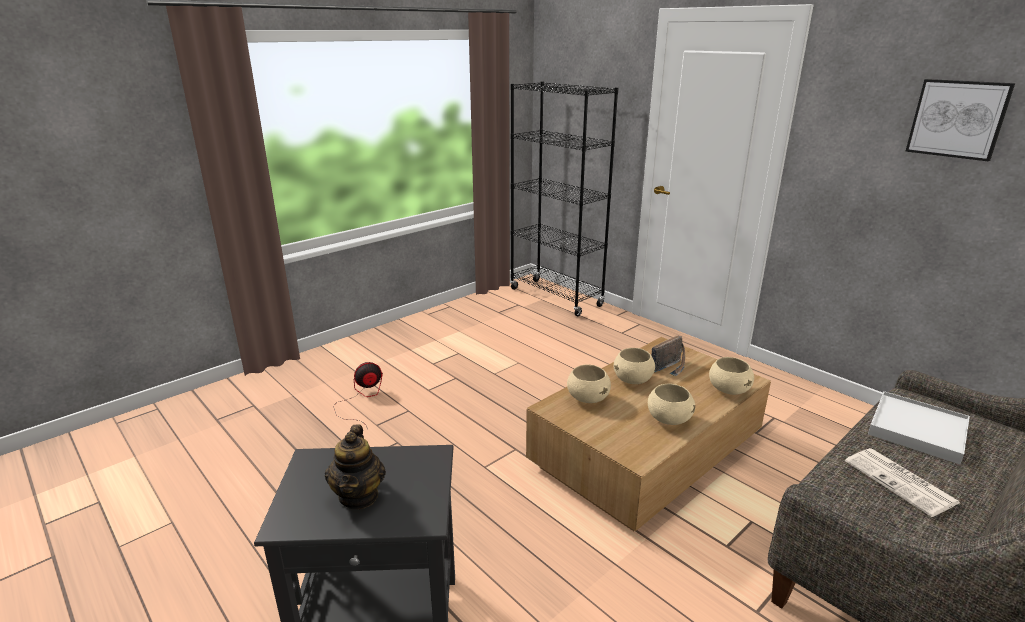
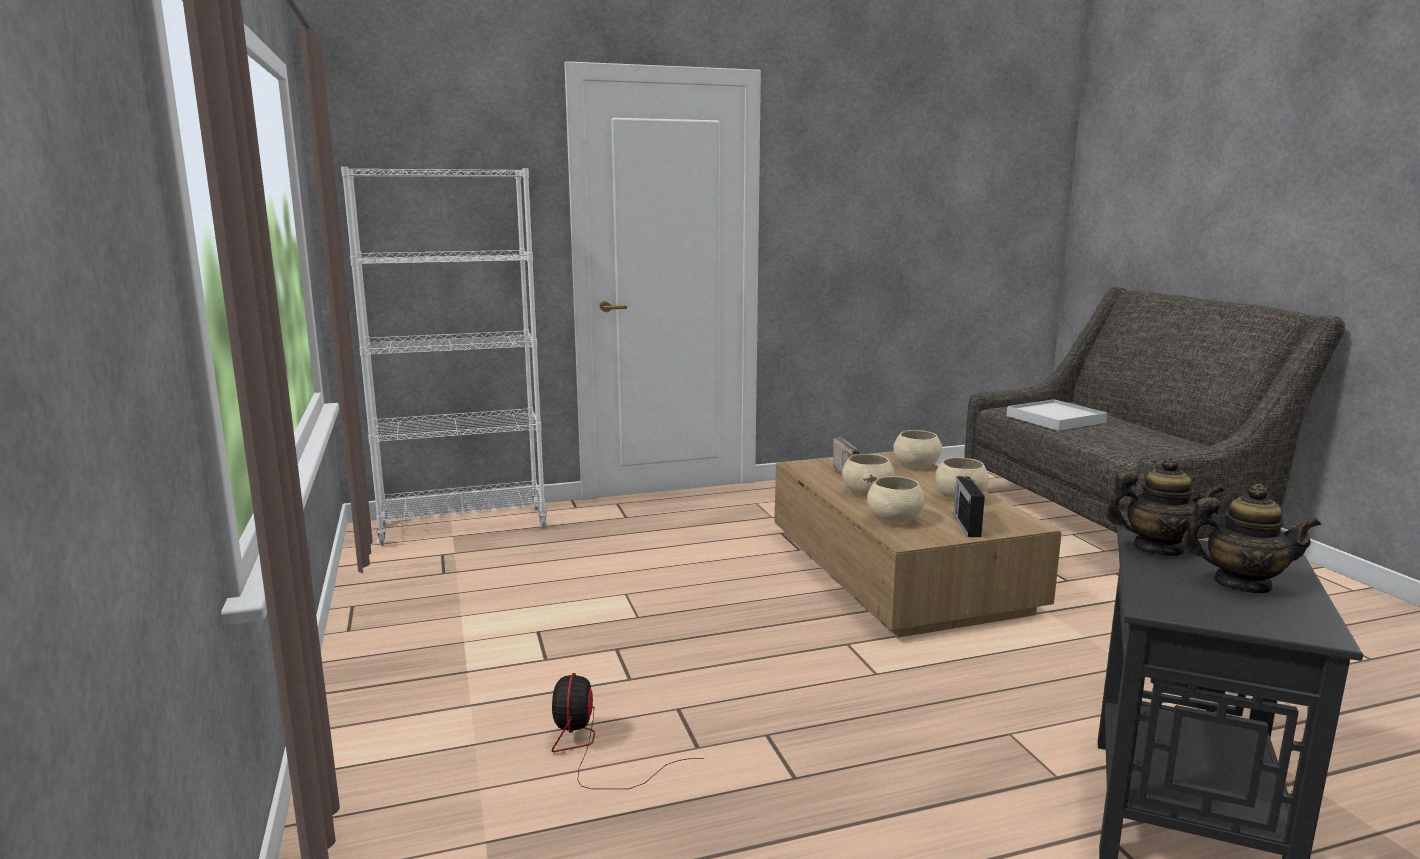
camera: 65 degrees left, 10 degrees down
black bookcase [510,81,618,316] -> white bookcase [341,167,548,546]
newspaper [845,448,960,517] -> none
picture [905,79,1015,162] -> none
none -> radio [954,476,985,537]
none -> teapot [1105,457,1225,556]

